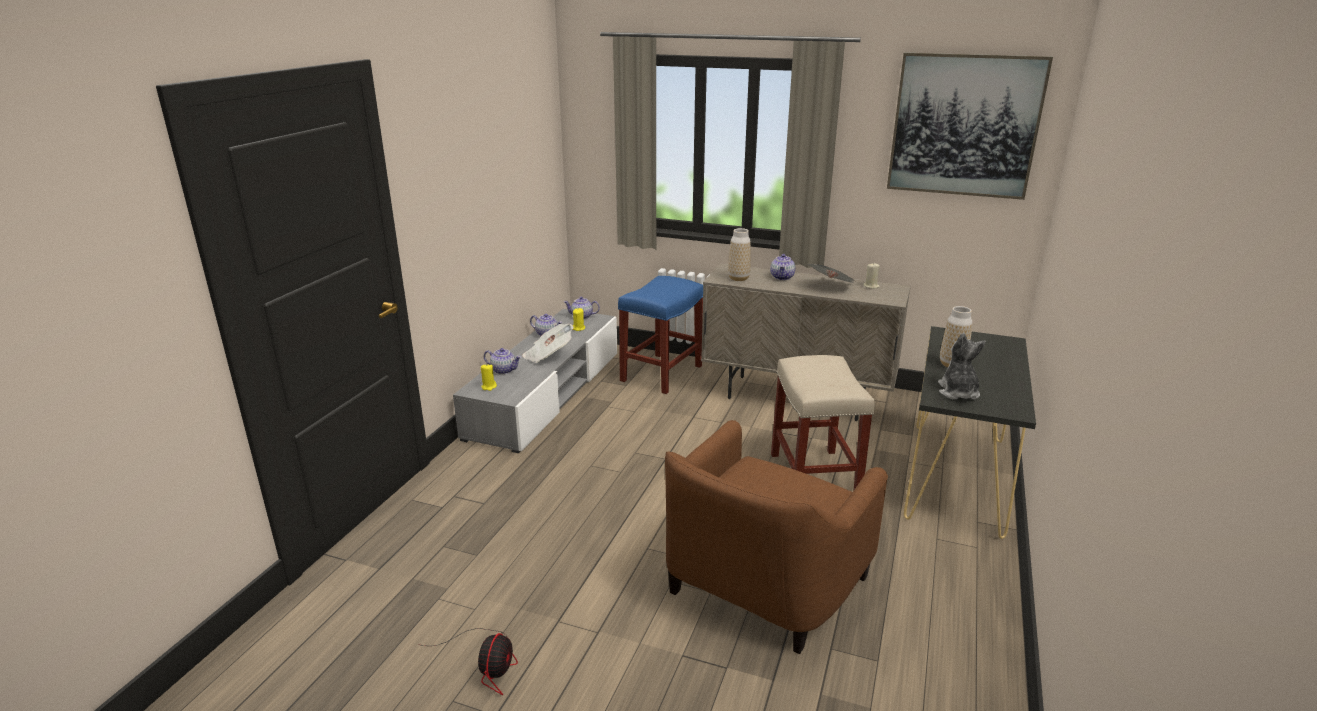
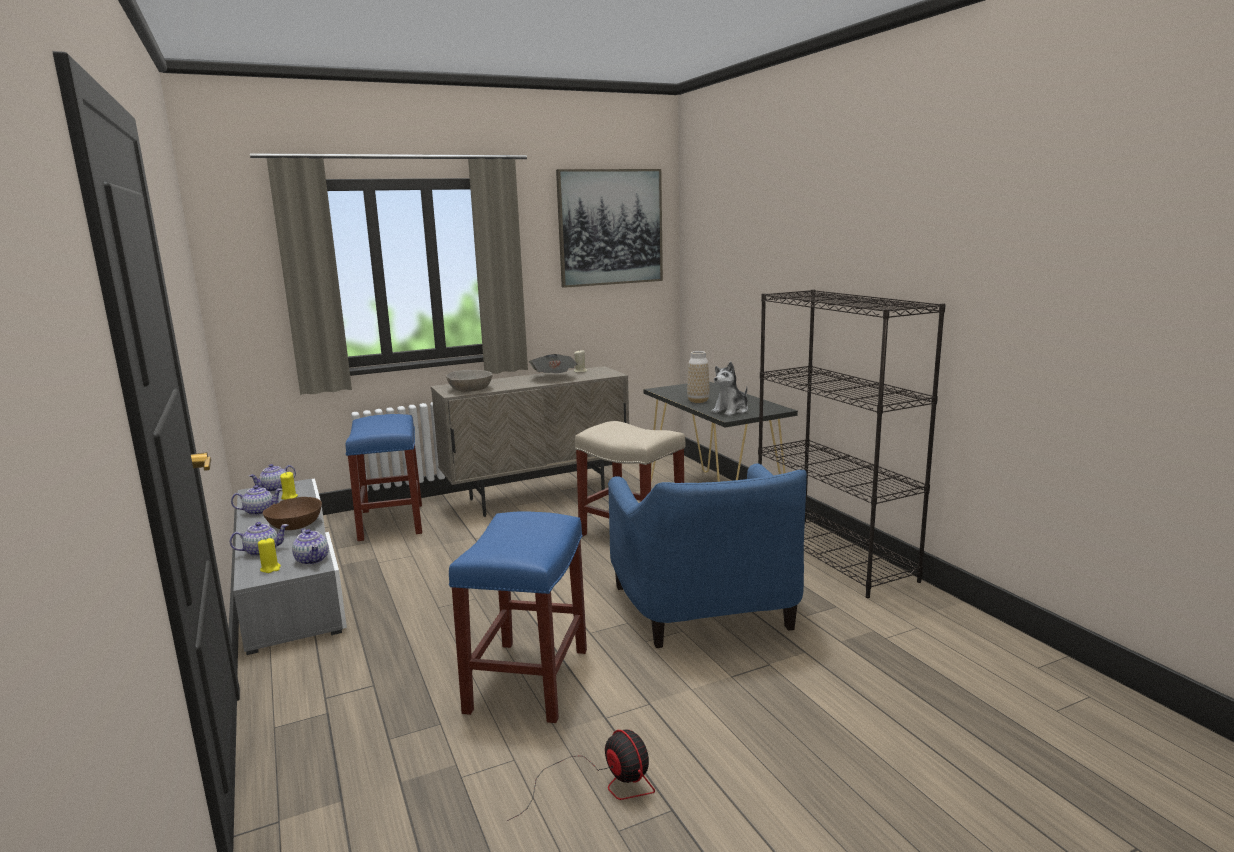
camera: 45 degrees left, 10 degrees down
newspaper [522,324,574,363] -> brown bowl [263,497,322,530]
brown armchair [665,420,888,654] -> blue armchair [608,463,807,648]
vase [728,228,751,281] -> grey bowl [446,370,493,392]
teapot [770,254,795,280] -> teapot moved to [292,529,329,565]
plush toy [938,333,986,399] -> plush toy turned 90 degrees counterclockwise [711,362,748,416]
none -> blue stool [449,511,587,723]
none -> black bookcase [758,289,946,598]

